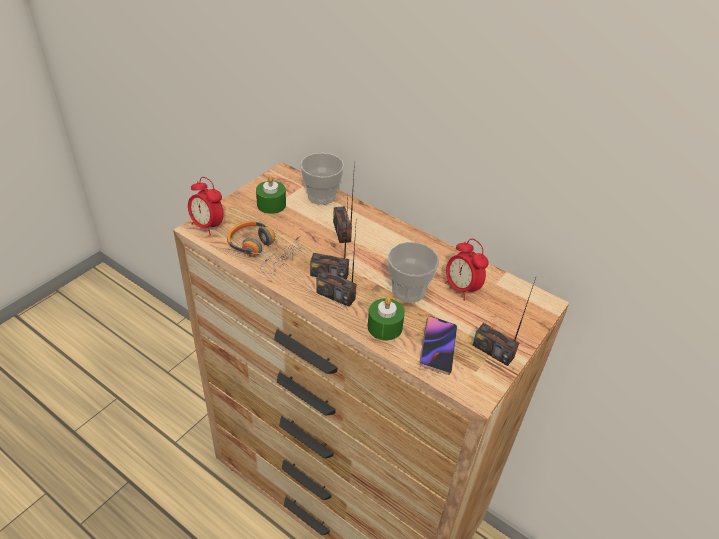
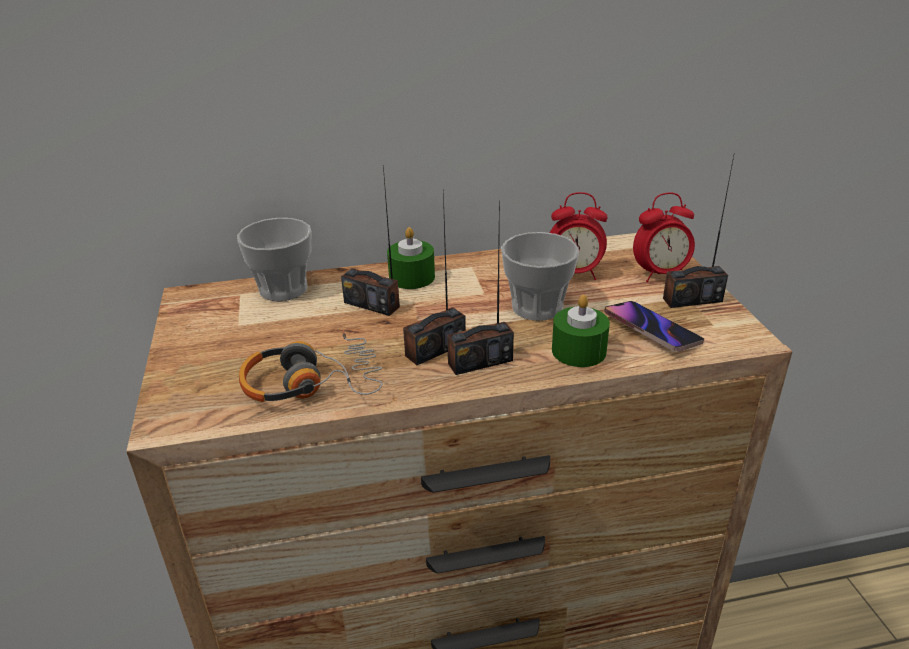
camera: 45 degrees left, 10 degrees down
alarm clock [188,177,224,235] -> alarm clock moved to [633,193,695,282]
green candle [256,176,286,214] -> green candle moved to [387,227,435,289]

